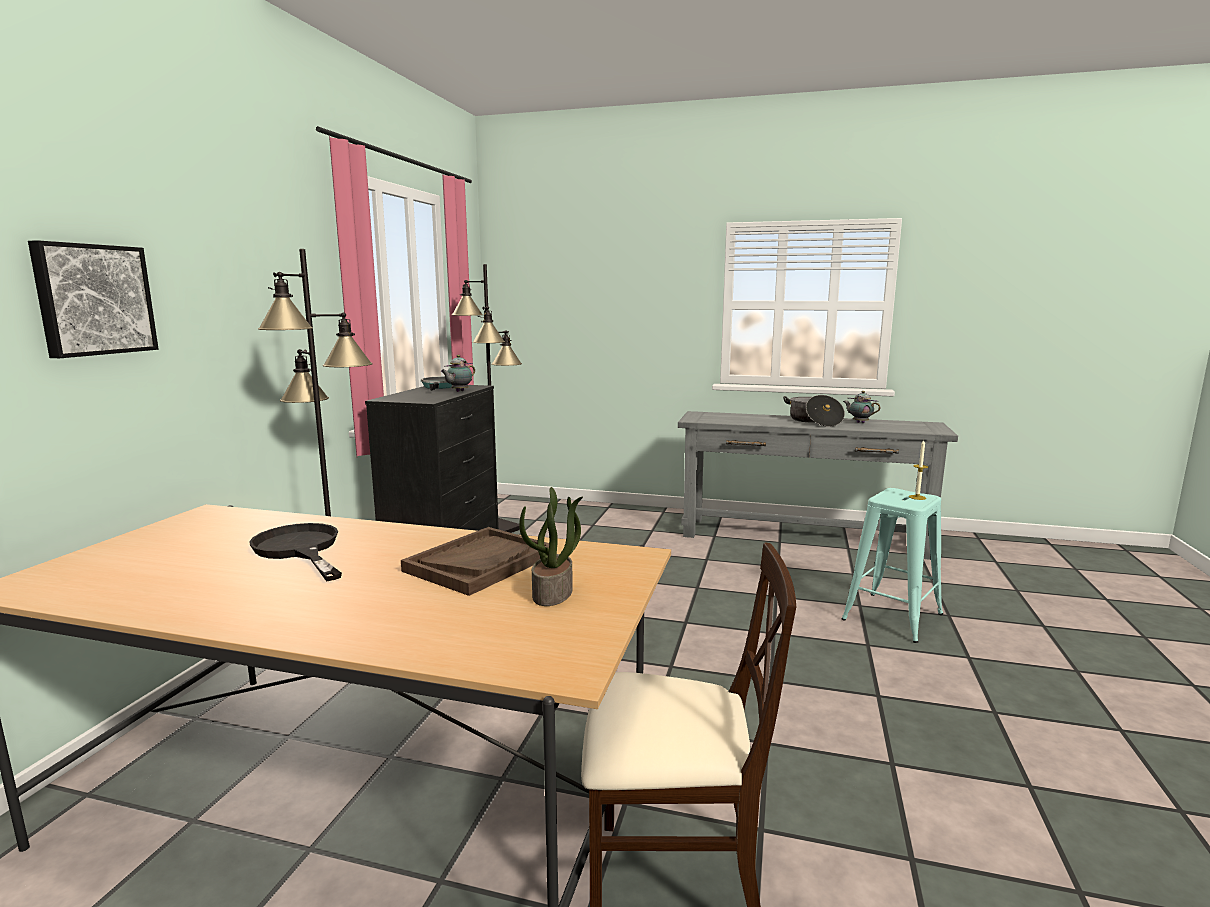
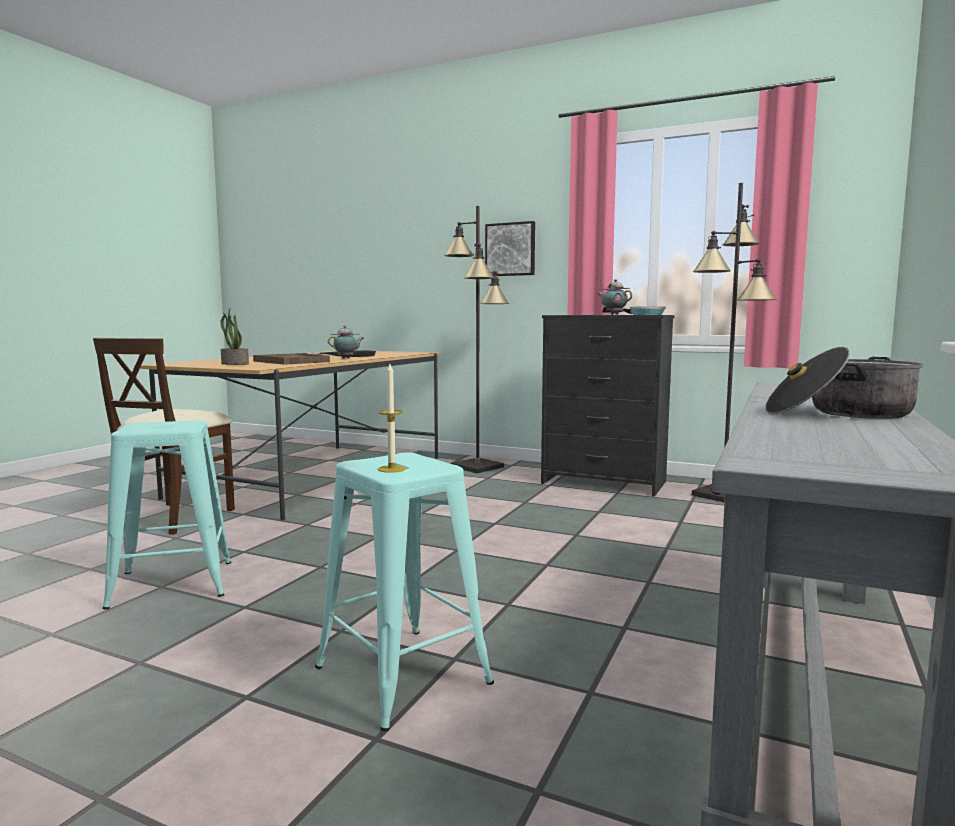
camera: 100 degrees right, 5 degrees down
picture [28,240,158,358] -> picture moved to [485,221,535,276]
teapot [843,391,881,423] -> teapot moved to [328,325,364,359]
none -> turquoise stool [103,420,231,609]

